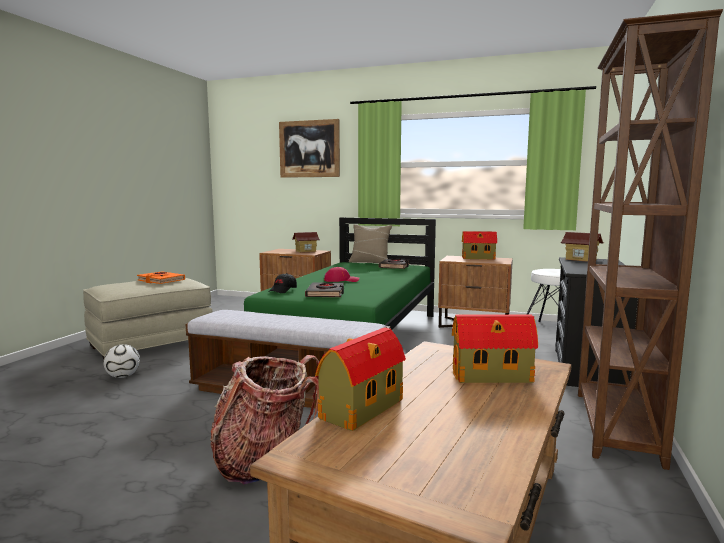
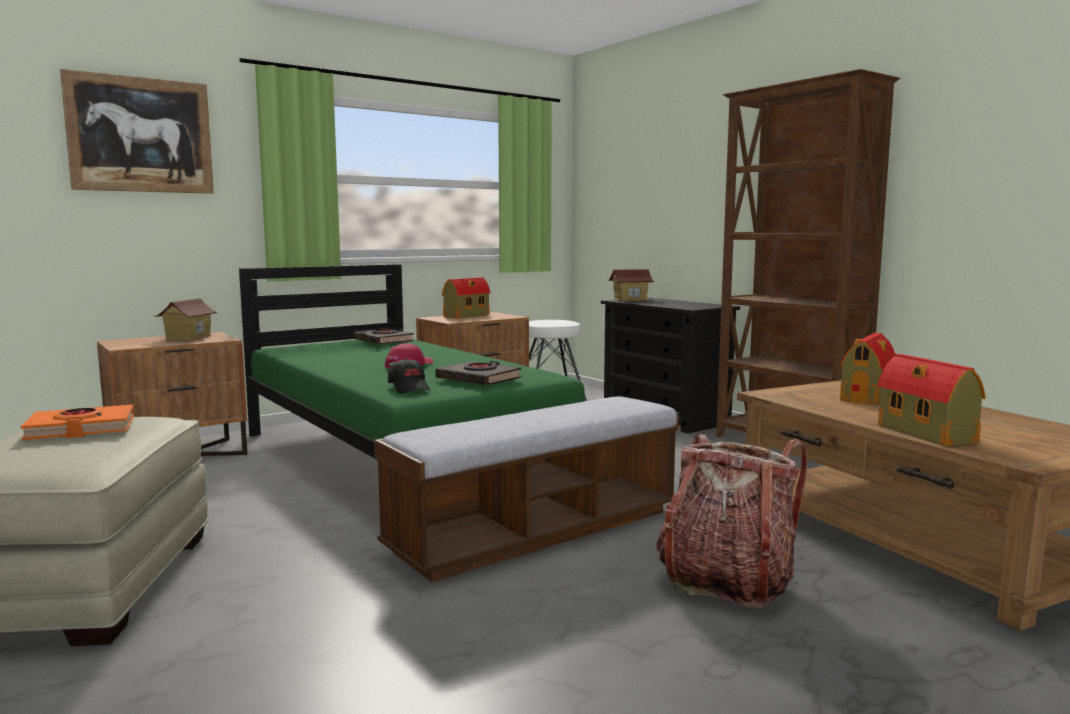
camera: 55 degrees left, 0 degrees up
football [103,344,140,378] -> none
beige pillow [349,224,392,263] -> none

